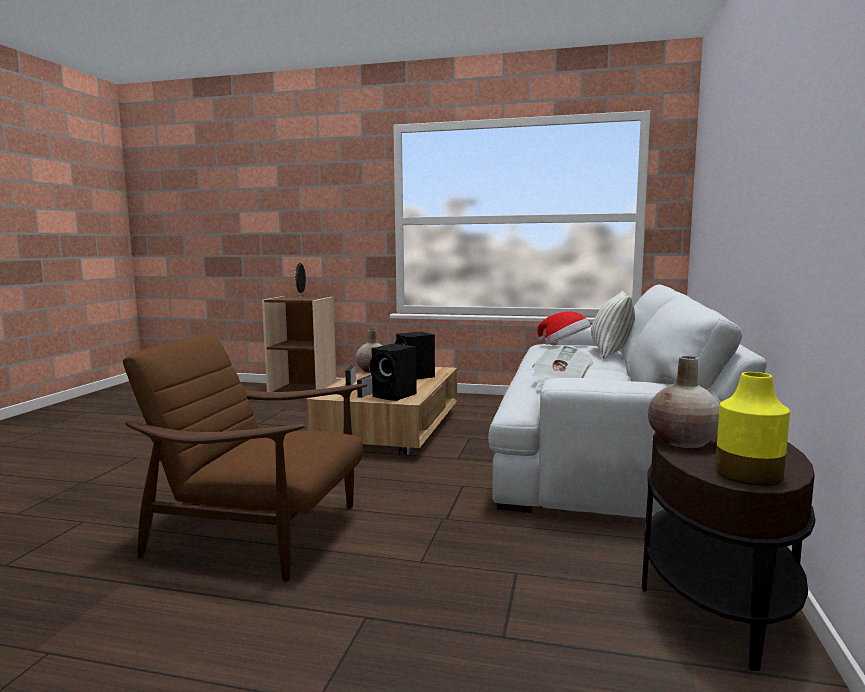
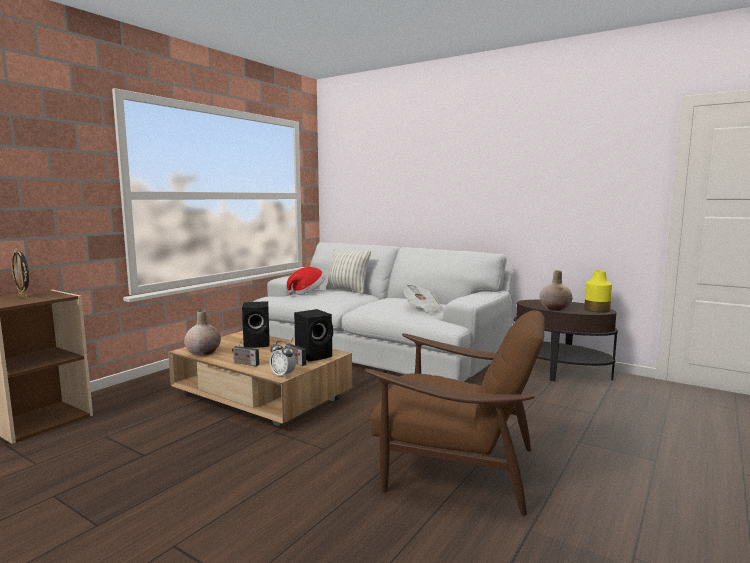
camera: 70 degrees left, 0 degrees up
brown armchair [123,335,367,582] -> brown armchair turned 105 degrees counterclockwise [364,310,545,516]
none -> alarm clock [269,341,296,378]

